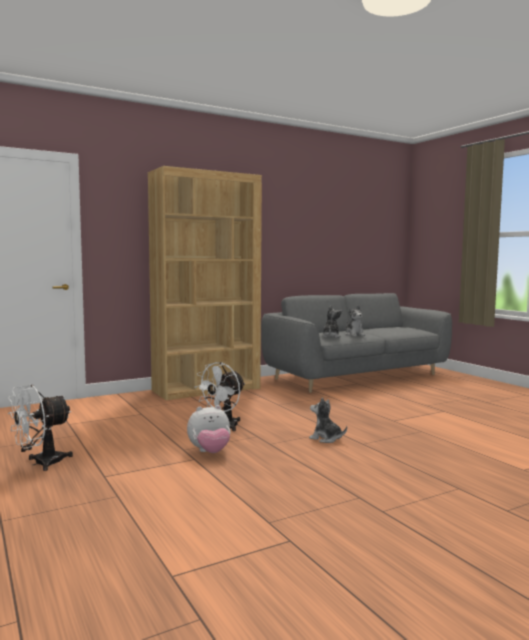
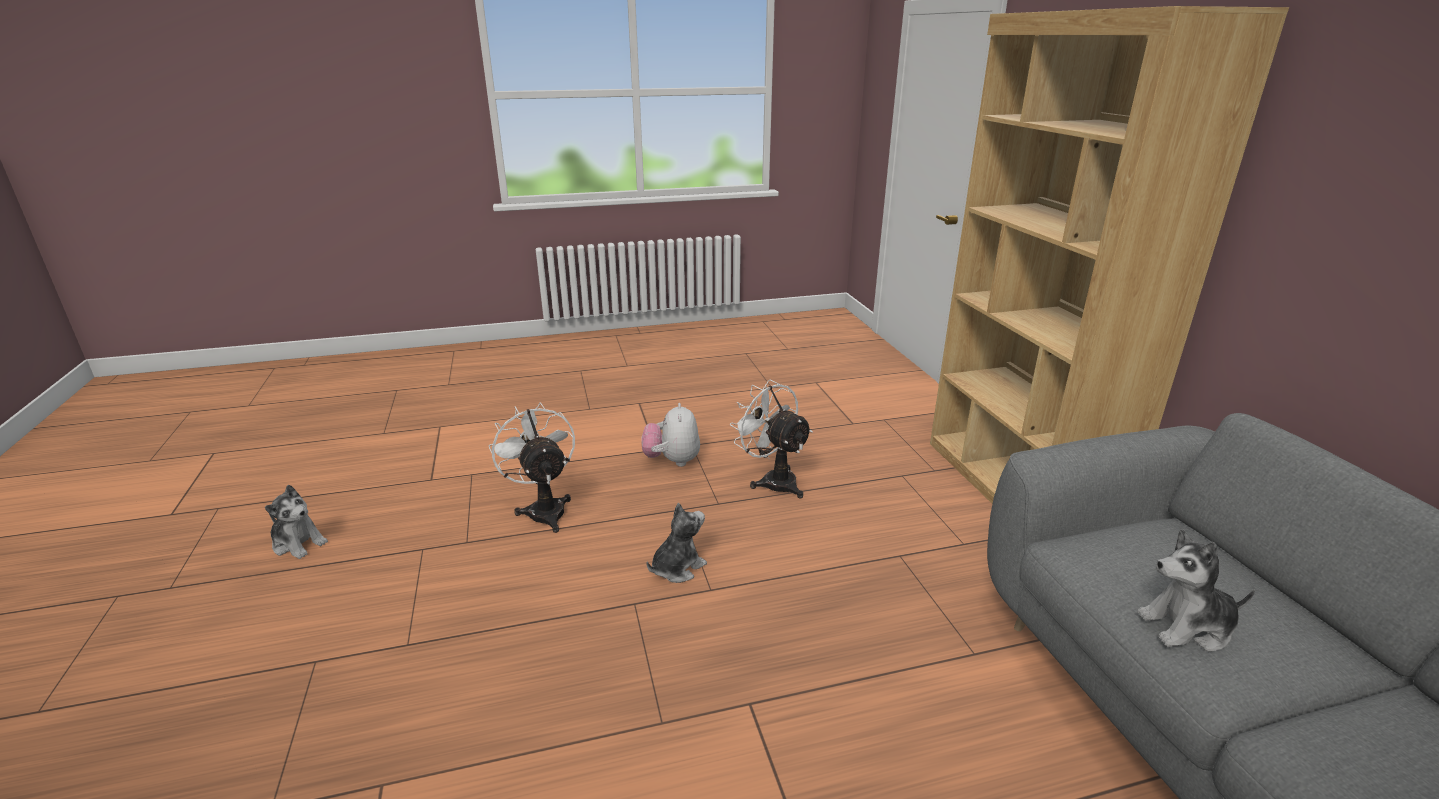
camera: 105 degrees right, 20 degrees up
white fan [8,385,73,471] -> white fan moved to [489,402,575,533]
plush toy [322,305,342,338] -> plush toy moved to [265,485,328,559]

